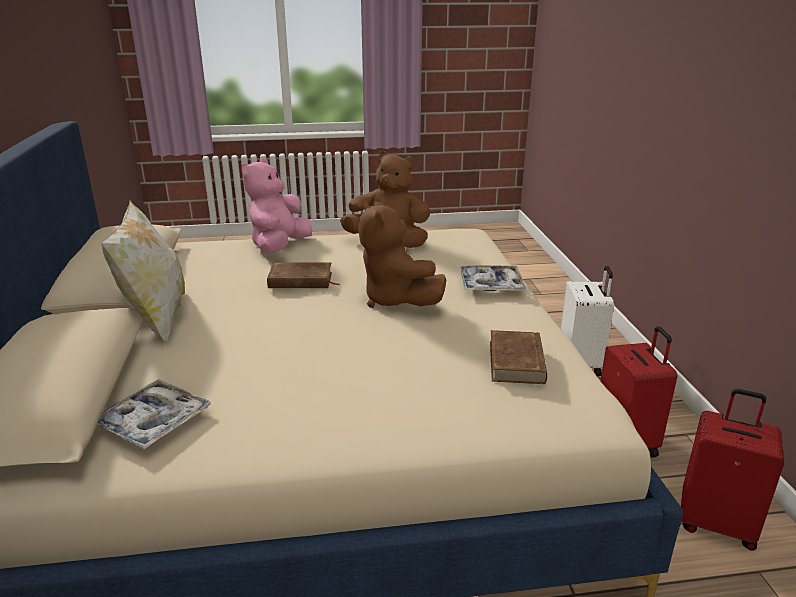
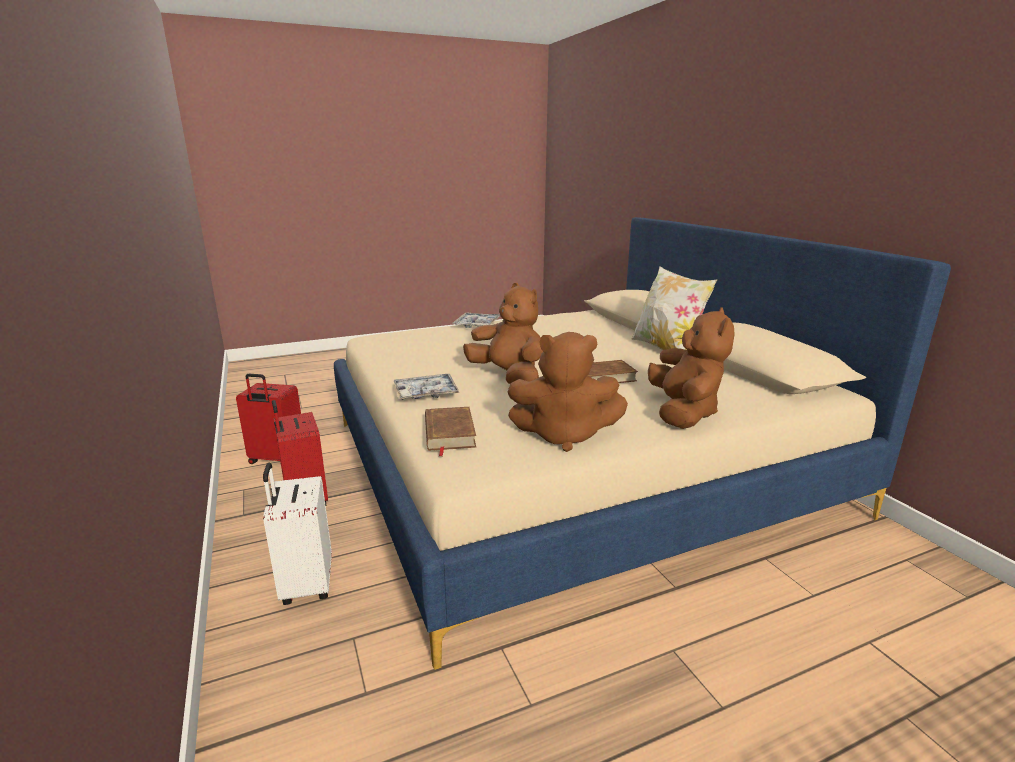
camera: 165 degrees right, 5 degrees down
tray [97,379,211,450] -> tray moved to [452,313,500,328]
pink plush toy [241,158,312,253] -> brown plush toy [648,307,735,429]
brown book [490,330,547,384] -> brown book moved to [425,407,476,456]

